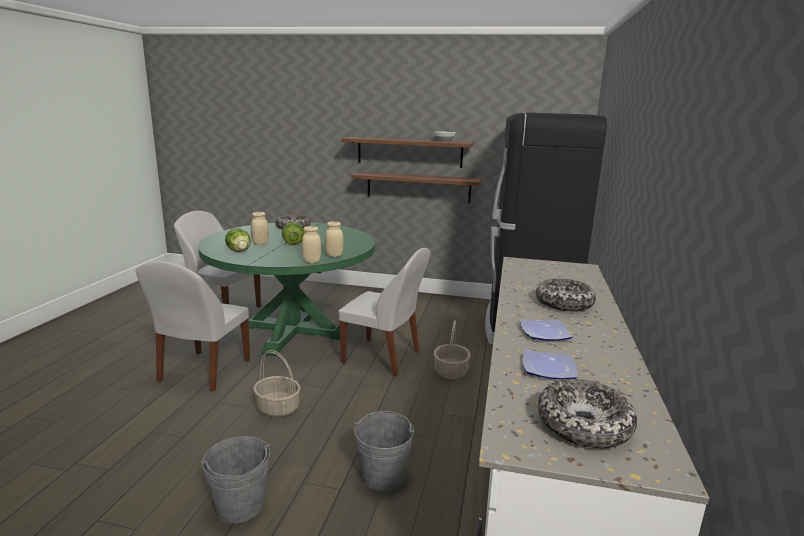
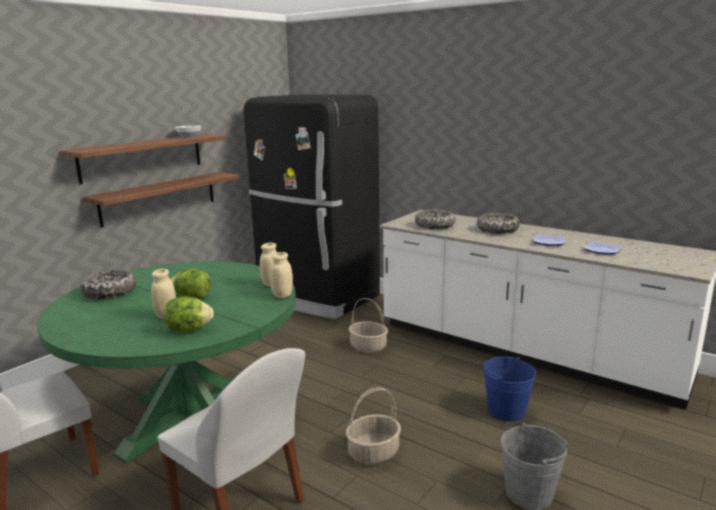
camera: 65 degrees left, 0 degrees up
white chair [338,248,430,376] -> none
grey bucket [354,411,414,491] -> blue bucket [483,356,536,421]
bowl [538,379,637,448] -> bowl moved to [415,209,455,229]

